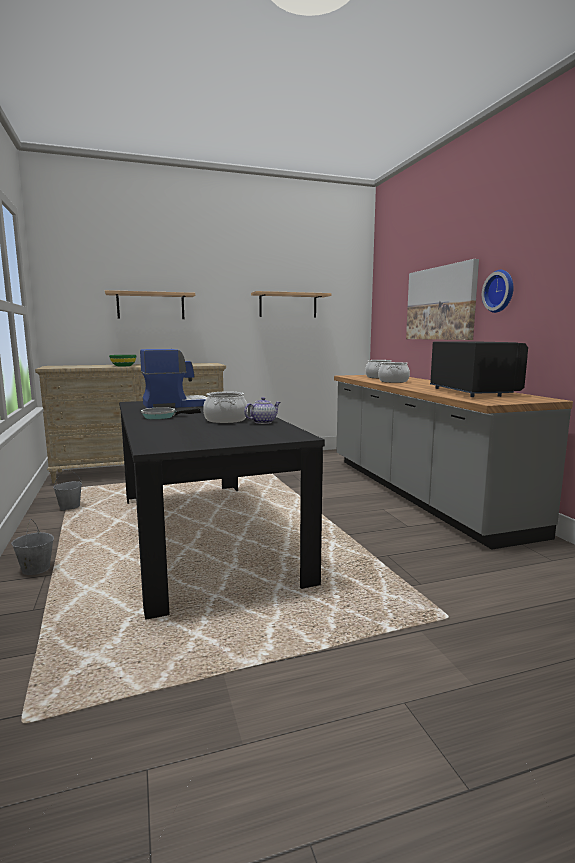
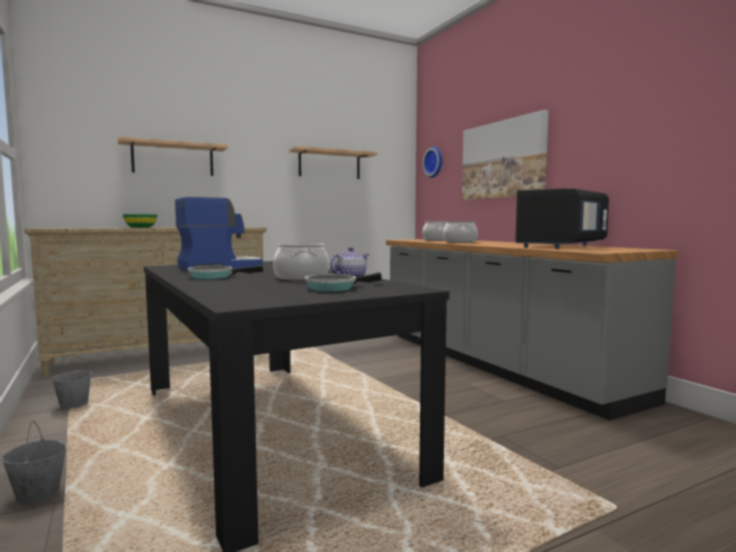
camera: 10 degrees left, 5 degrees down
black microwave [430,341,528,397] -> black microwave turned 60 degrees clockwise [515,188,609,249]
wall clock [482,270,514,313] -> wall clock moved to [423,146,442,178]
none -> frying pan [305,272,382,292]

